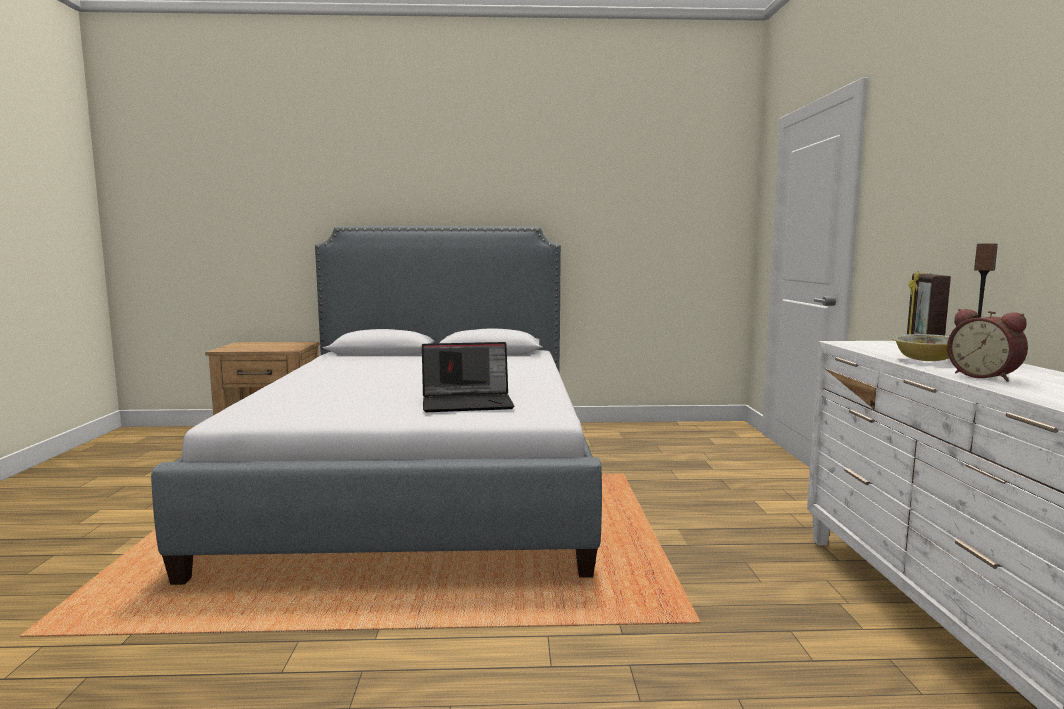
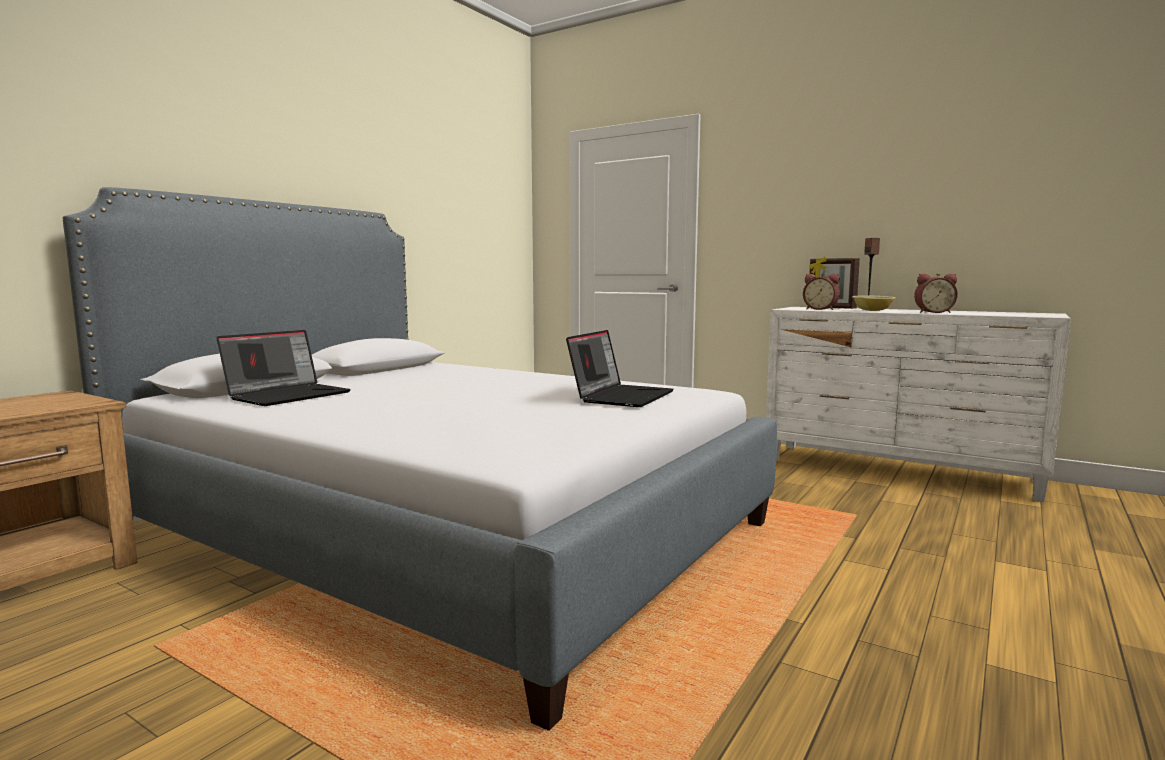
camera: 55 degrees left, 0 degrees up
none -> laptop [216,330,351,406]
none -> alarm clock [803,274,840,310]

